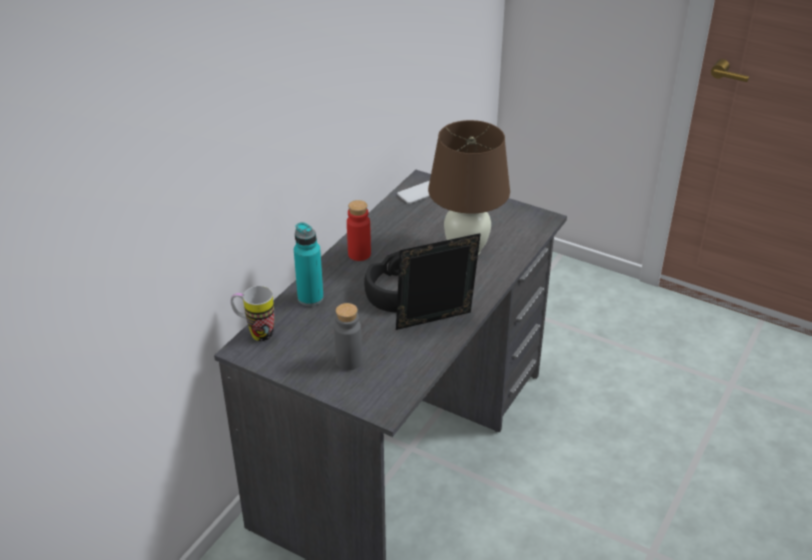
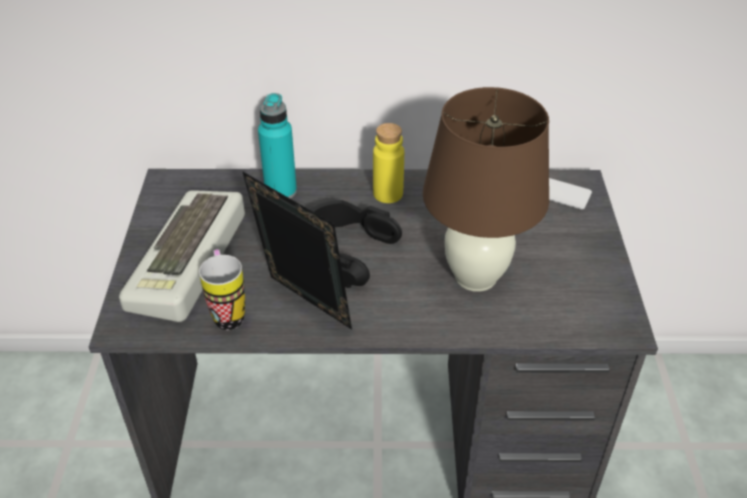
camera: 60 degrees right, 5 degrees up
mug [231,286,274,341] -> mug moved to [199,249,245,330]
grey bottle [334,303,362,370] -> keyboard [119,190,245,322]
red bottle [347,200,371,261] -> yellow bottle [373,123,404,203]

